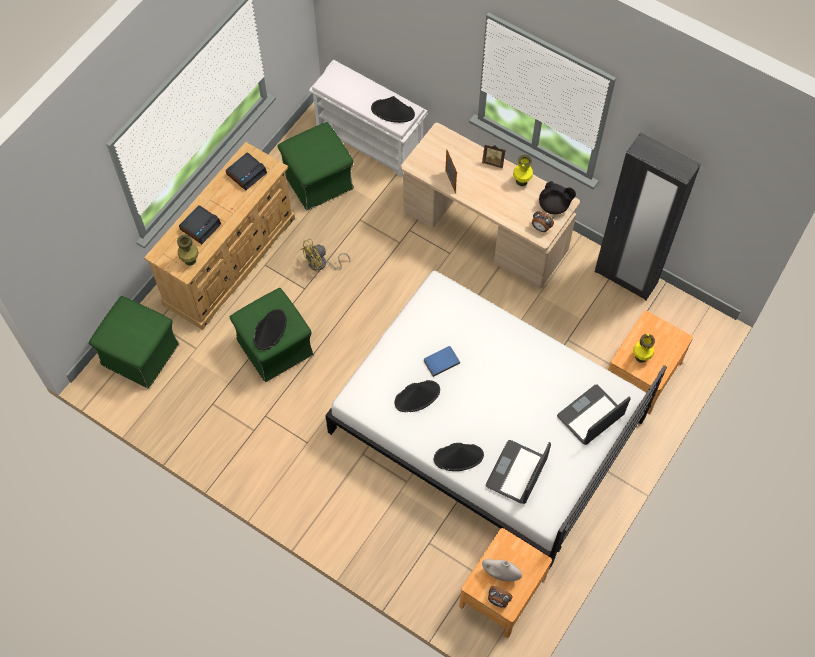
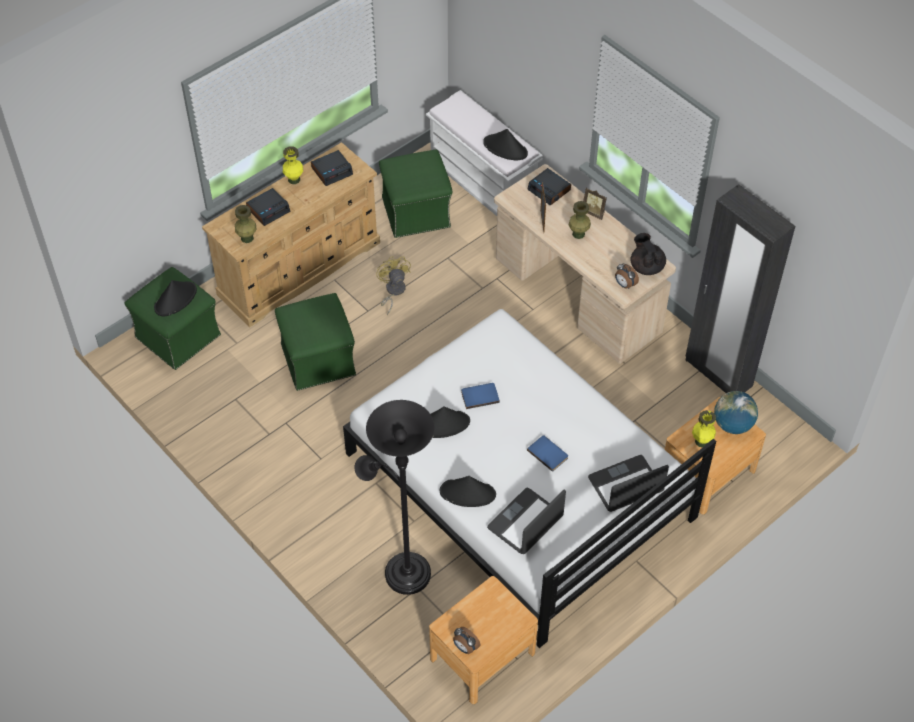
camera: 15 degrees right, 10 degrees down
black hat [253,309,287,350] -> black hat moved to [154,280,197,316]
yellow fan [301,239,350,271] -> yellow fan turned 90 degrees clockwise [376,256,411,315]
white vase [482,559,522,581] -> none
yellow vase [513,155,533,186] -> yellow vase moved to [283,146,303,184]
black teapot [539,181,576,214] -> black teapot turned 150 degrees counterclockwise [630,233,666,275]
none -> black floor lamp [355,400,435,595]
none -> alarm clock [527,168,571,206]
none -> blue book [527,435,568,472]
none -> green vase [568,201,591,239]
none -> globe [714,391,758,434]

